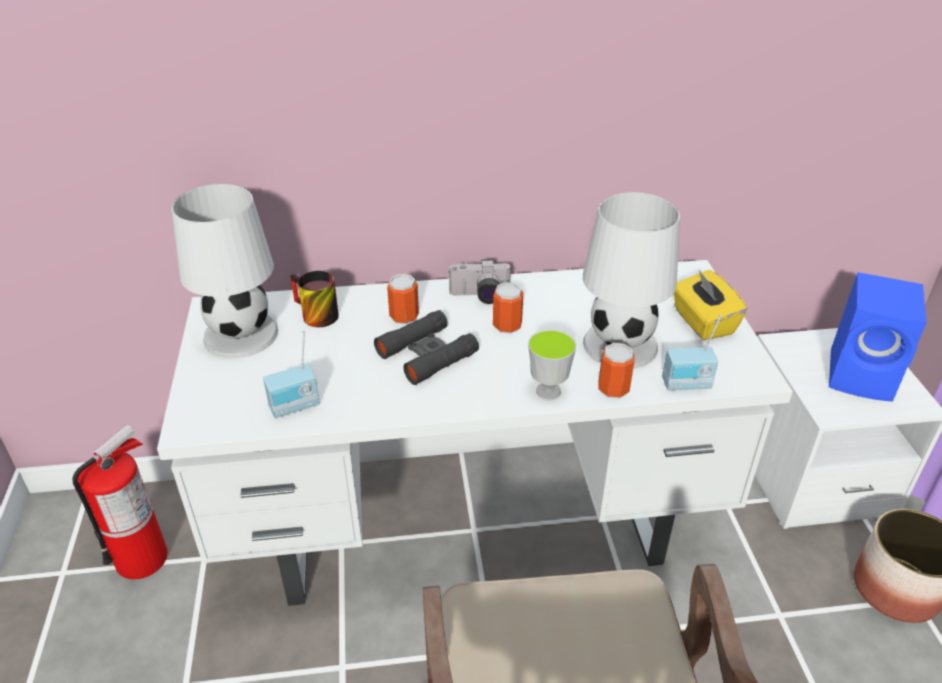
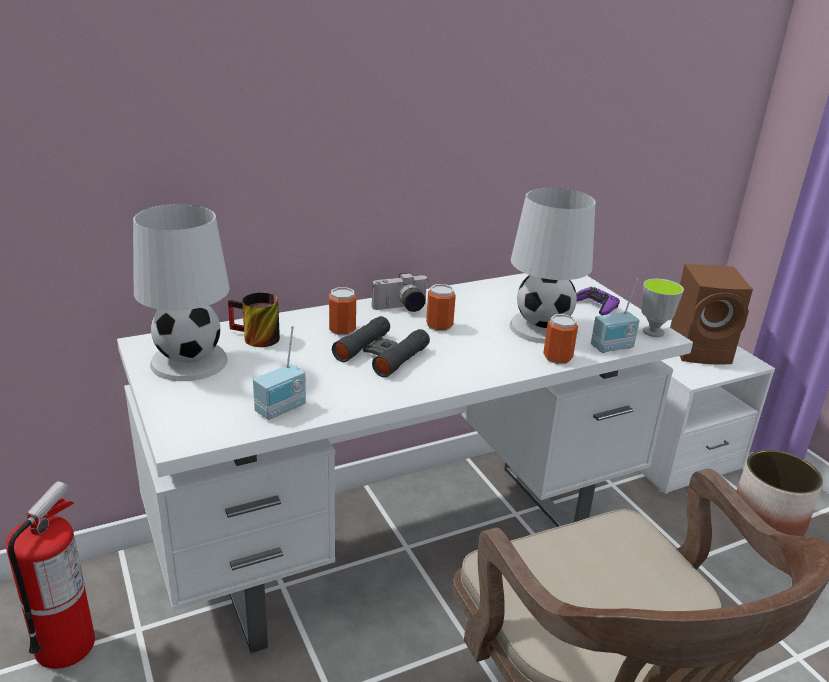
camera: 20 degrees left, 10 degrees down
cup [528,329,576,400] -> cup moved to [642,279,684,337]
yellow tissue box [674,270,747,340] -> purple game controller [576,287,620,315]
blue speaker [829,272,927,402] -> brown speaker [670,264,753,365]

